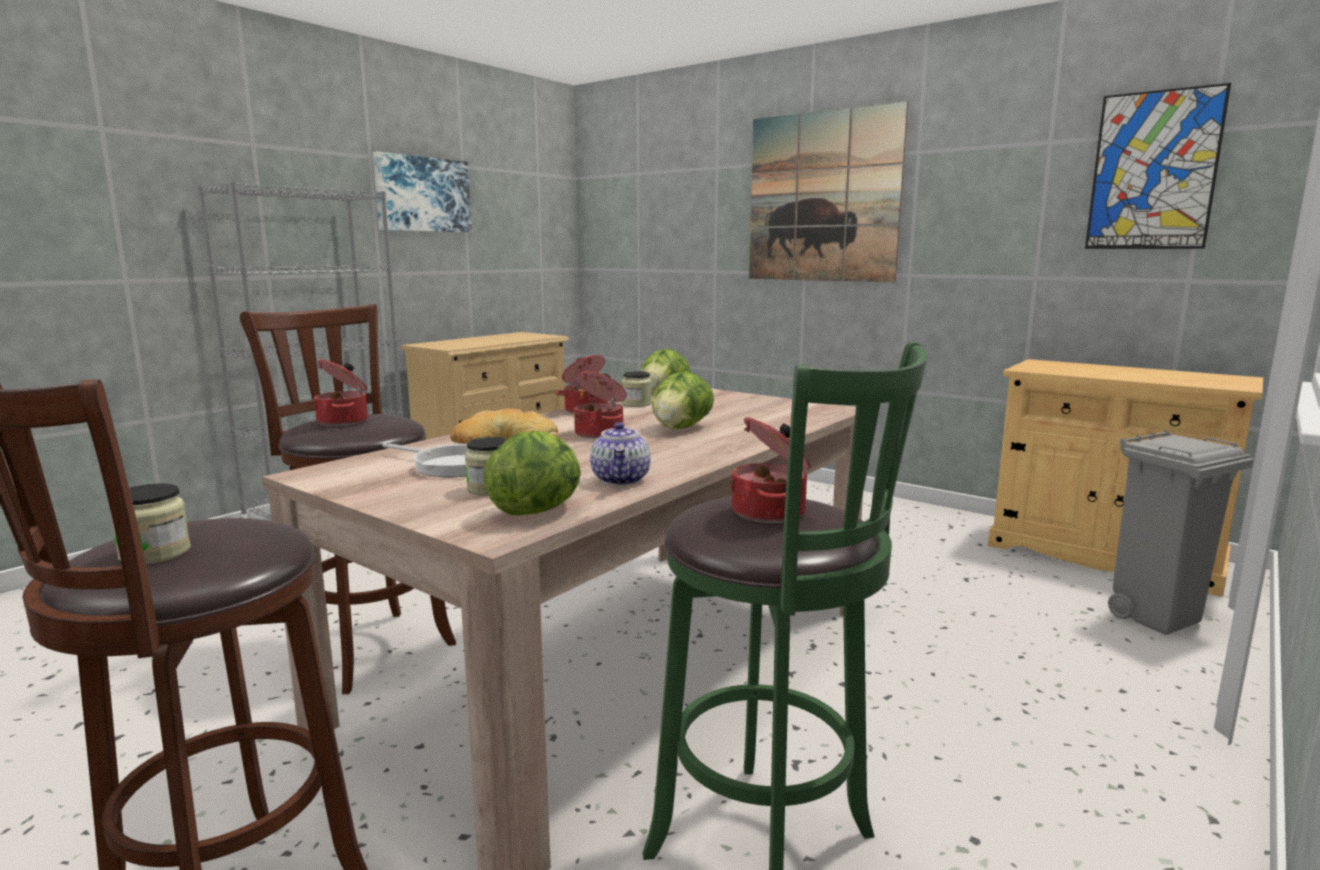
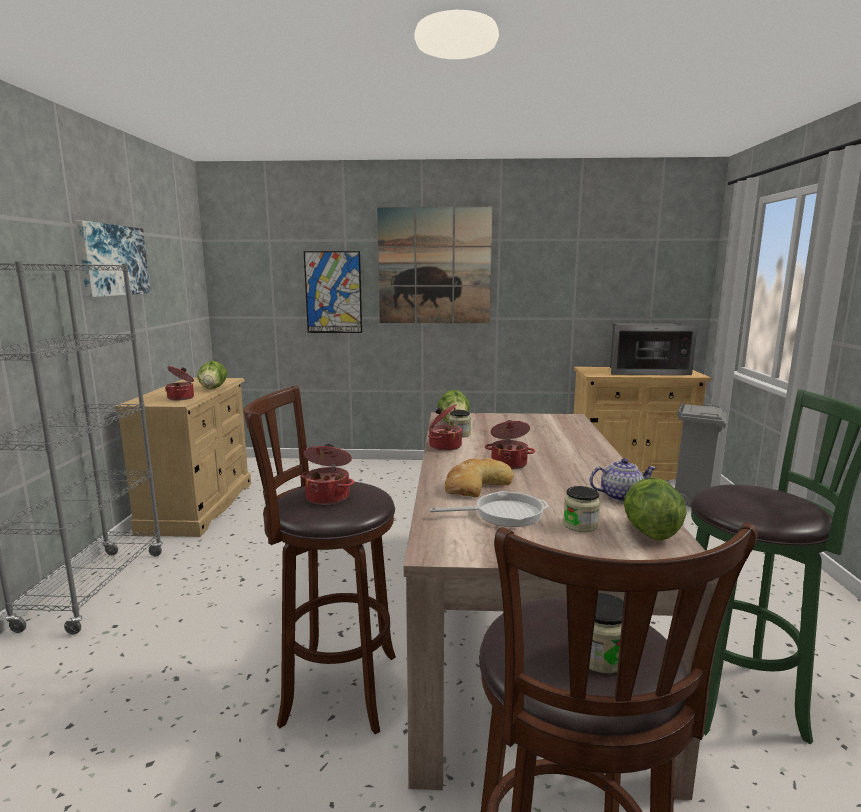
camera: 35 degrees left, 0 degrees up
teapot [590,422,651,485] -> teapot turned 60 degrees counterclockwise [590,458,657,502]
lettuce [652,371,714,429] -> lettuce moved to [197,361,227,389]
cooking pot [729,417,811,523] -> cooking pot moved to [165,366,194,401]
picture [1085,83,1231,249] -> picture moved to [304,251,362,333]
none -> microwave [610,323,698,375]

